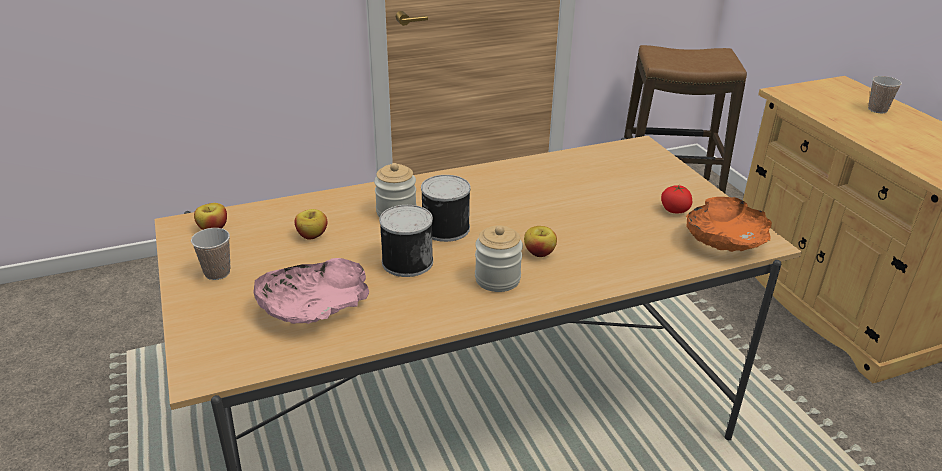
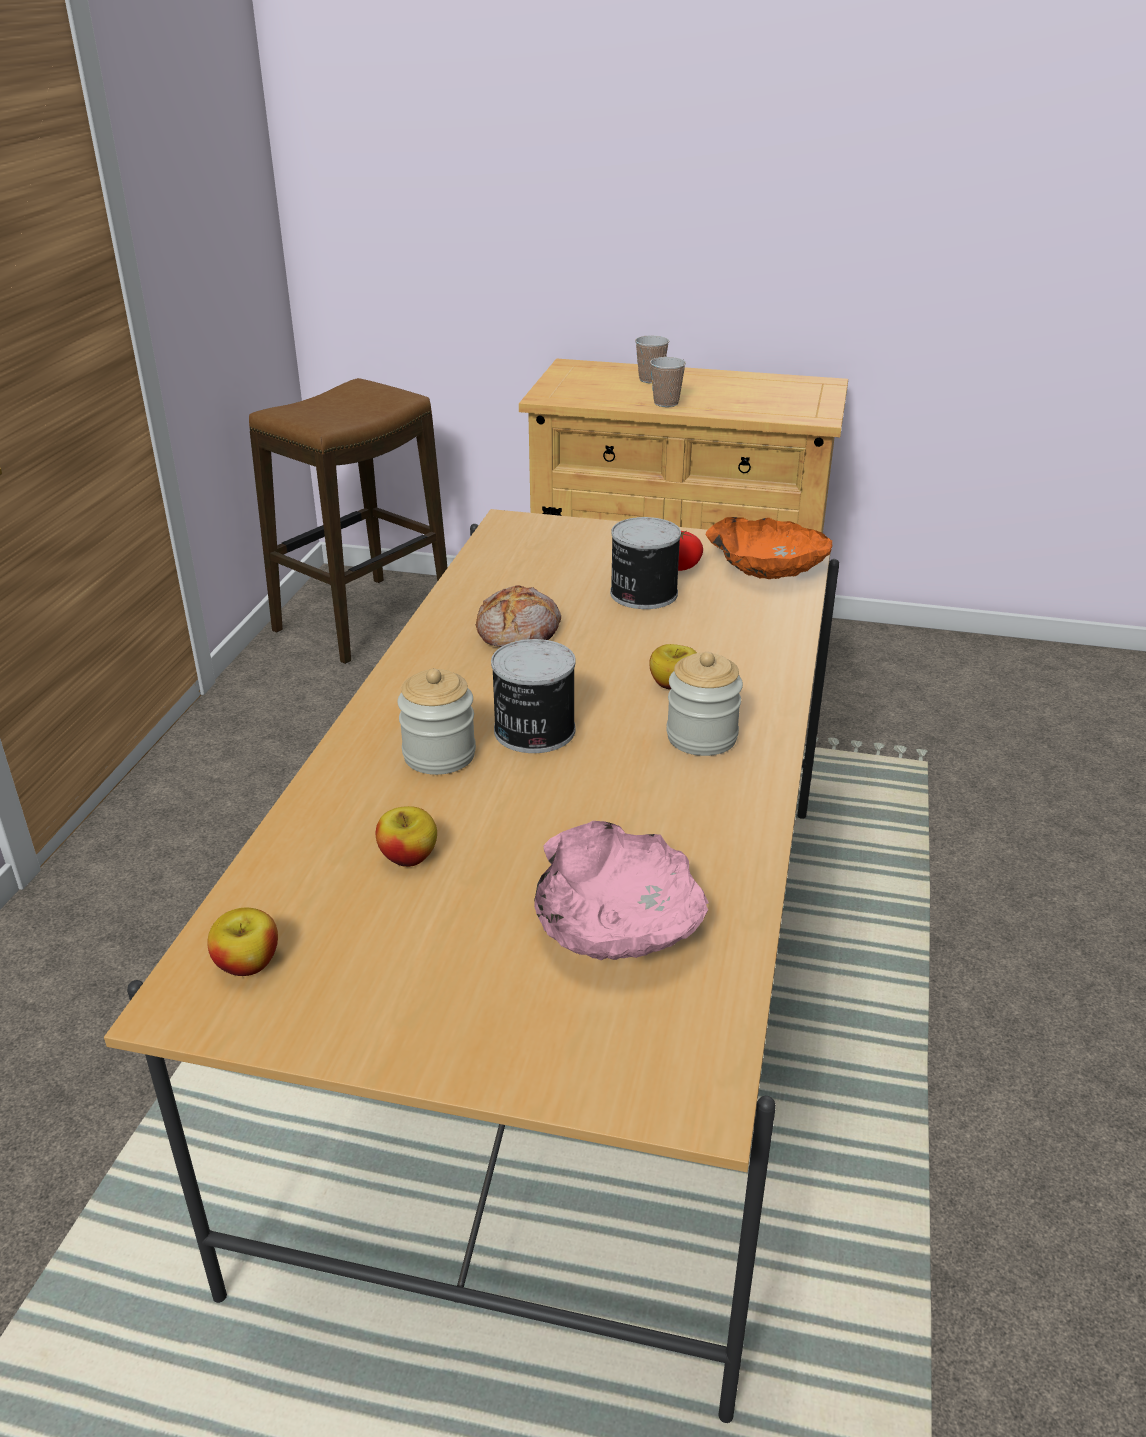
camera: 55 degrees left, 0 degrees up
cup [191,228,230,280] -> cup moved to [650,357,686,407]
can [379,205,433,277] -> can moved to [610,517,681,609]
none -> bread [476,585,561,647]

